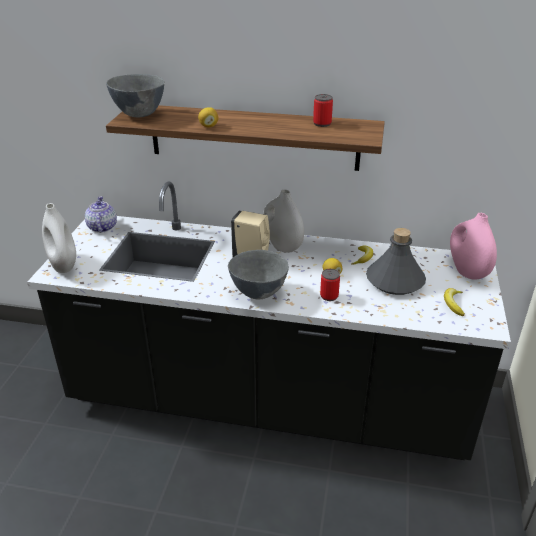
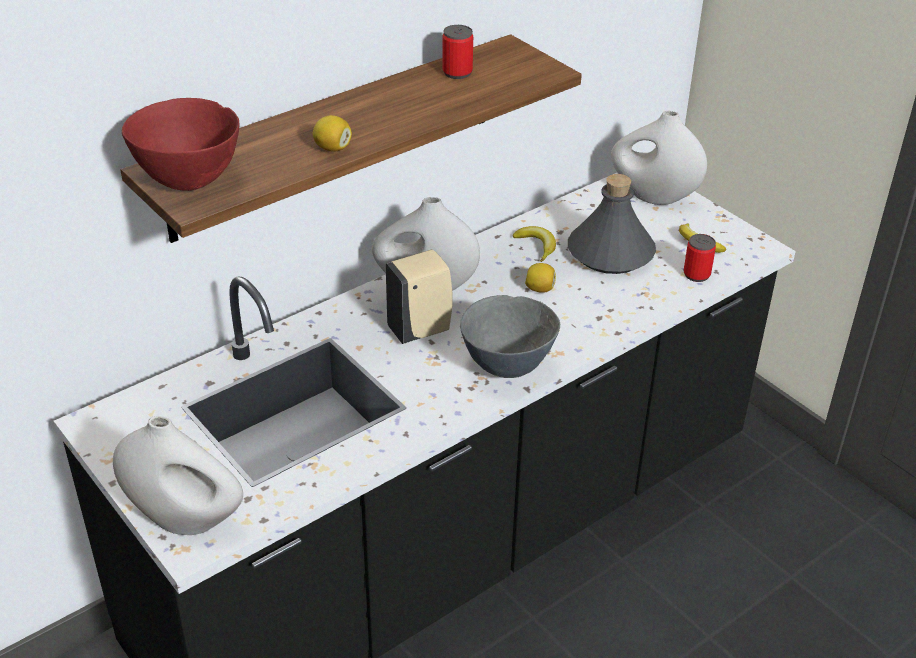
camera: 50 degrees left, 5 degrees up
teapot [85,196,117,233] -> none
grey bowl [106,74,165,118] -> red bowl [122,98,239,191]
can [320,269,340,301] -> can moved to [684,234,716,282]
pink vase [450,213,497,280] -> white vase [611,110,707,205]

